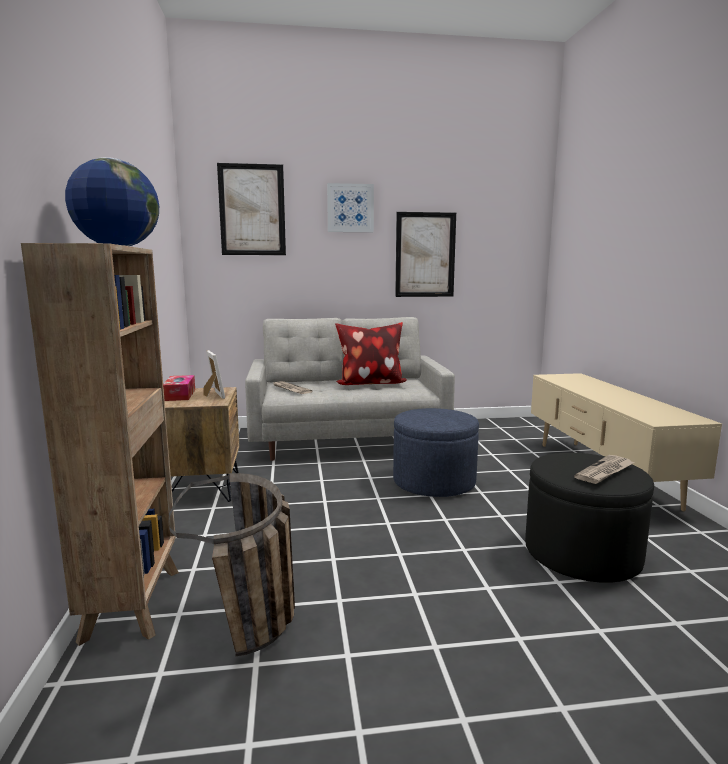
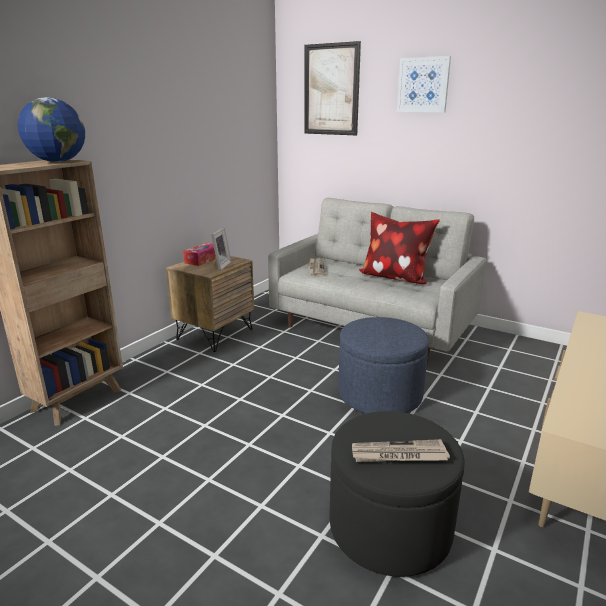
camera: 40 degrees right, 10 degrees up
basket [168,473,295,656] -> none
picture [395,212,456,297] -> none

